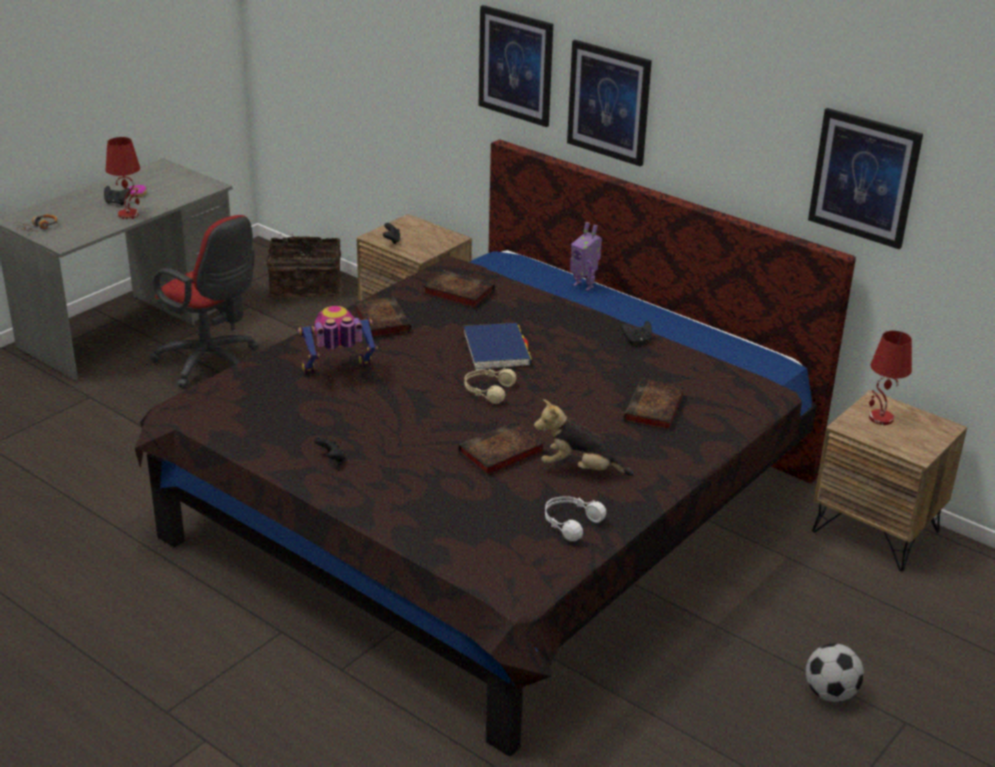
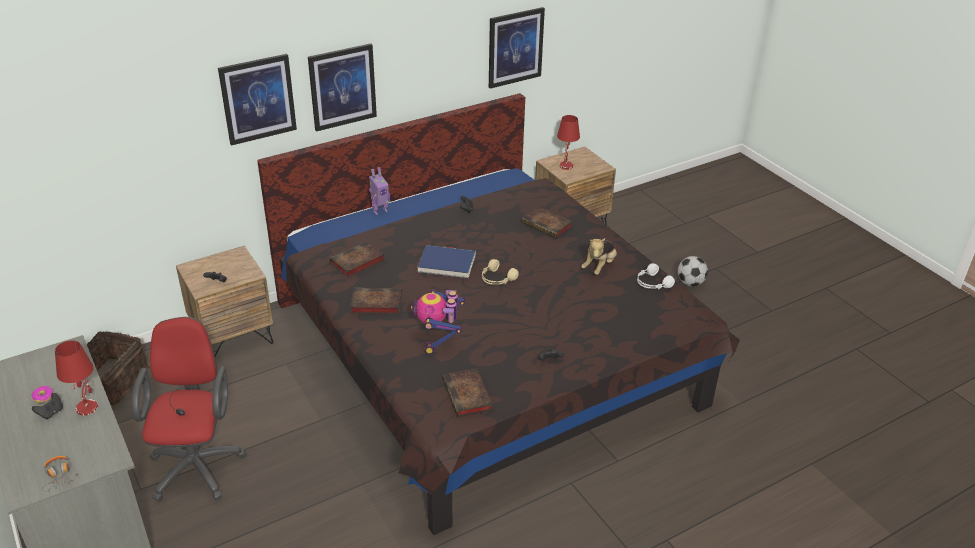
camera: 70 degrees left, 5 degrees up
red office chair [150,215,259,388] -> red office chair turned 60 degrees counterclockwise [132,317,246,502]
book [458,421,545,476] -> book moved to [443,368,492,417]

